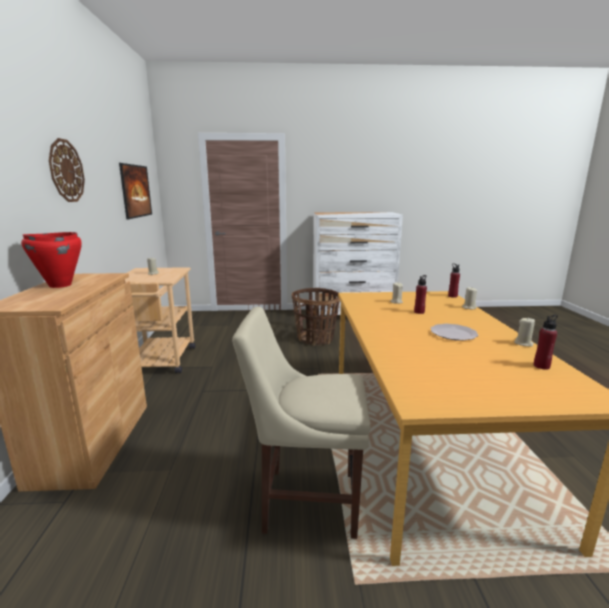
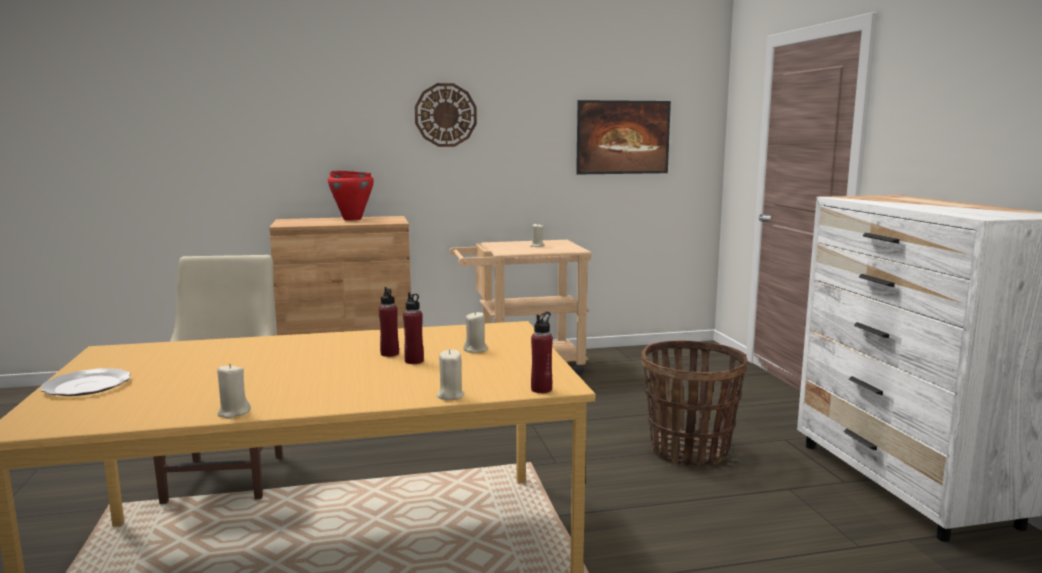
camera: 80 degrees right, 5 degrees down
plate [431,324,478,341] -> plate moved to [40,368,131,396]
red bottle [534,315,558,370] -> red bottle moved to [379,287,399,357]

